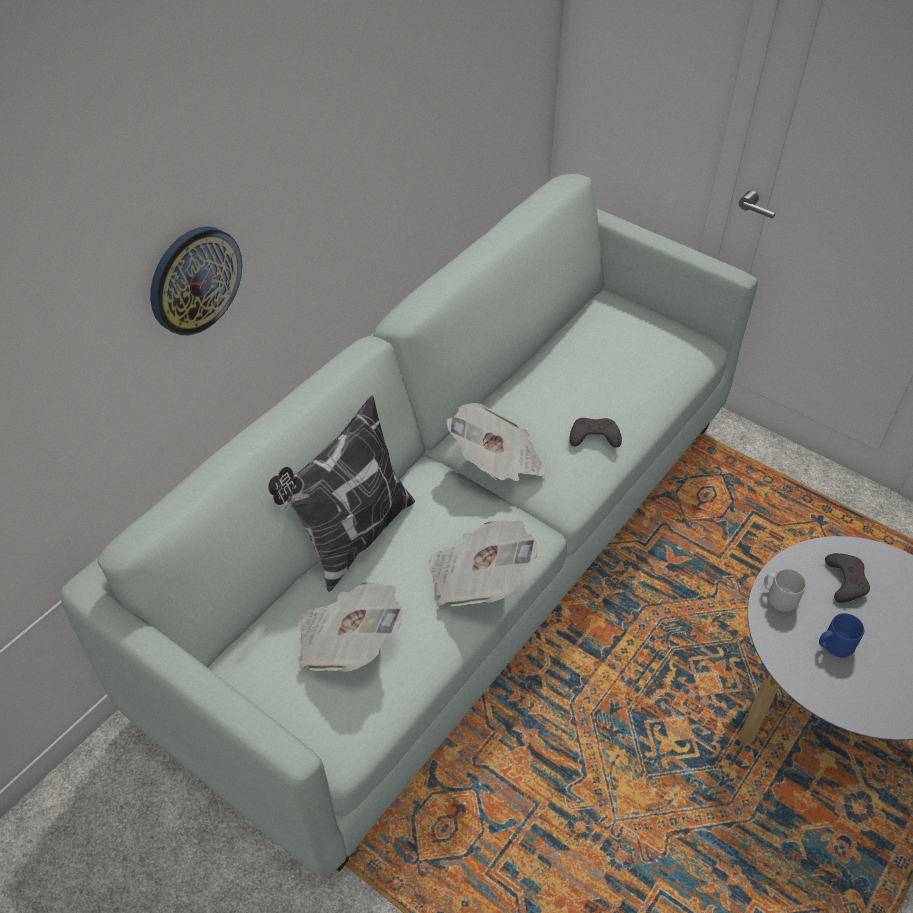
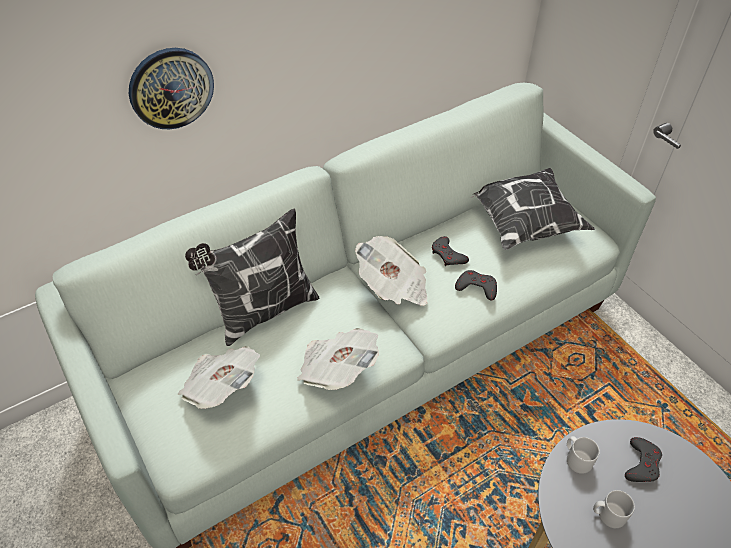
camera: 20 degrees right, 0 degrees up
blue mug [819,613,864,658] -> grey mug [593,490,635,528]
none -> grey game controller [432,236,469,266]
none -> pillow [470,168,595,250]

